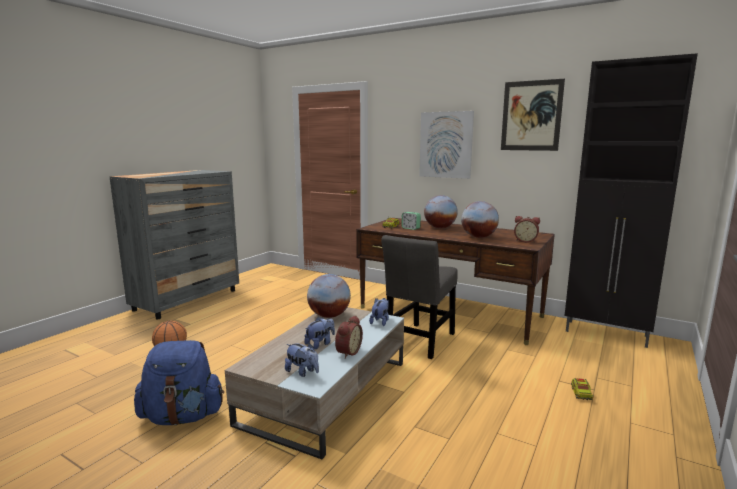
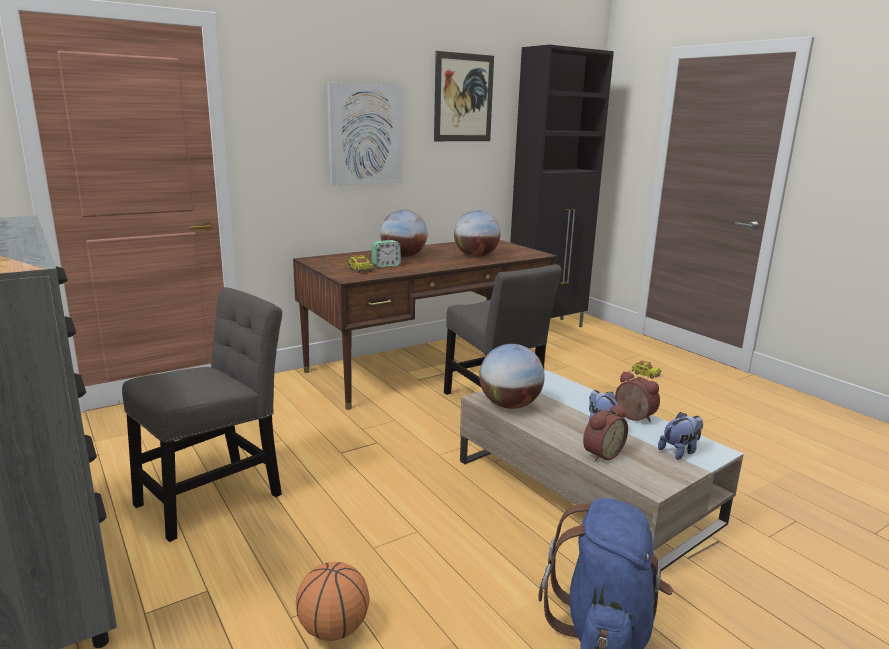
camera: 65 degrees left, 5 degrees up
plush toy [369,298,389,326] -> none
alarm clock [514,216,540,242] -> alarm clock moved to [583,405,628,462]
none -> grey chair [122,287,282,542]

